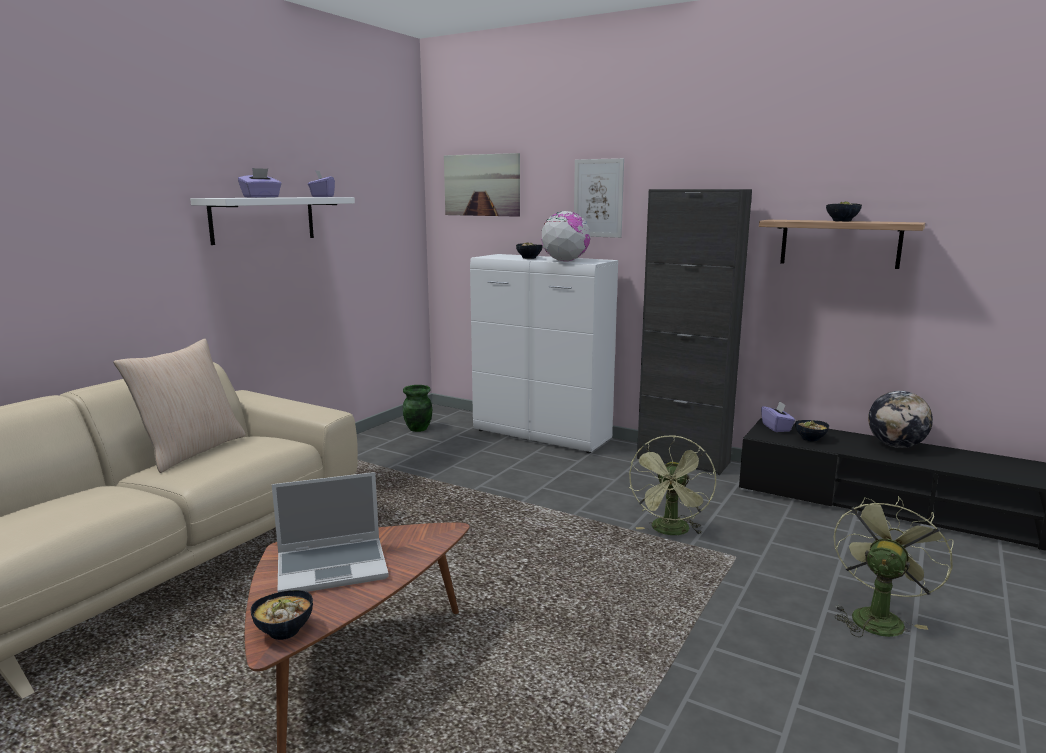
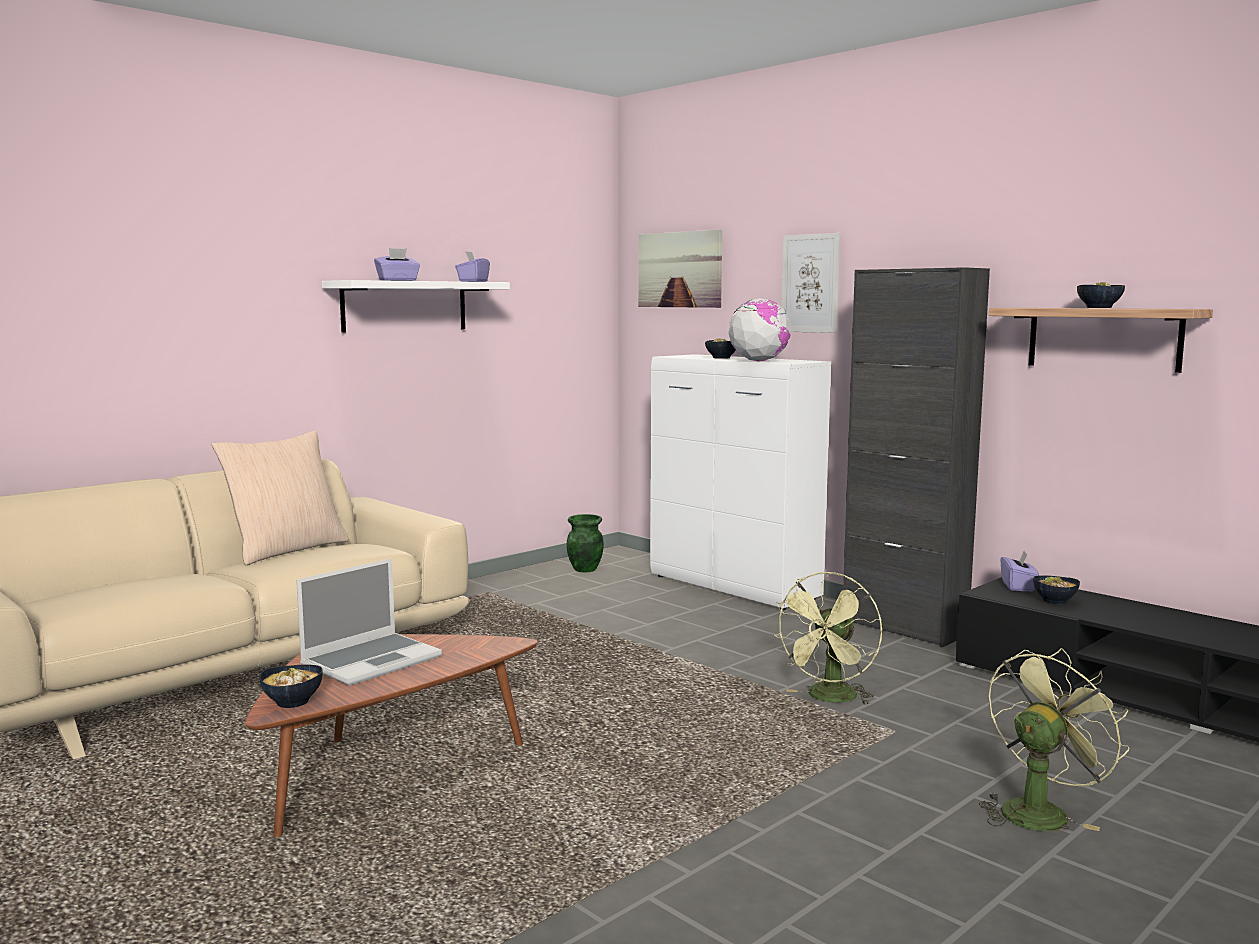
camera: 15 degrees right, 5 degrees down
laptop [272,472,389,592] -> laptop turned 45 degrees counterclockwise [296,558,442,686]
globe [868,391,933,448] -> none

